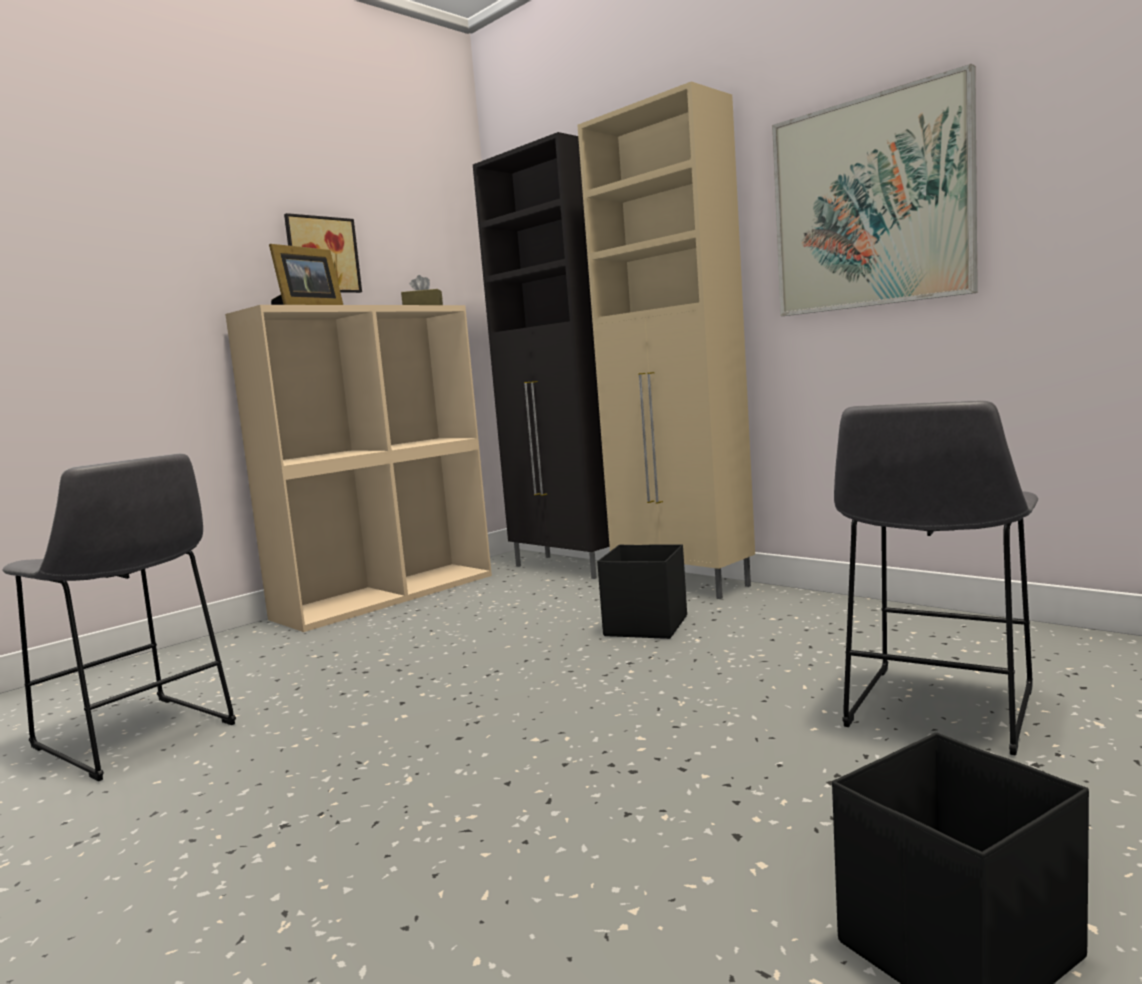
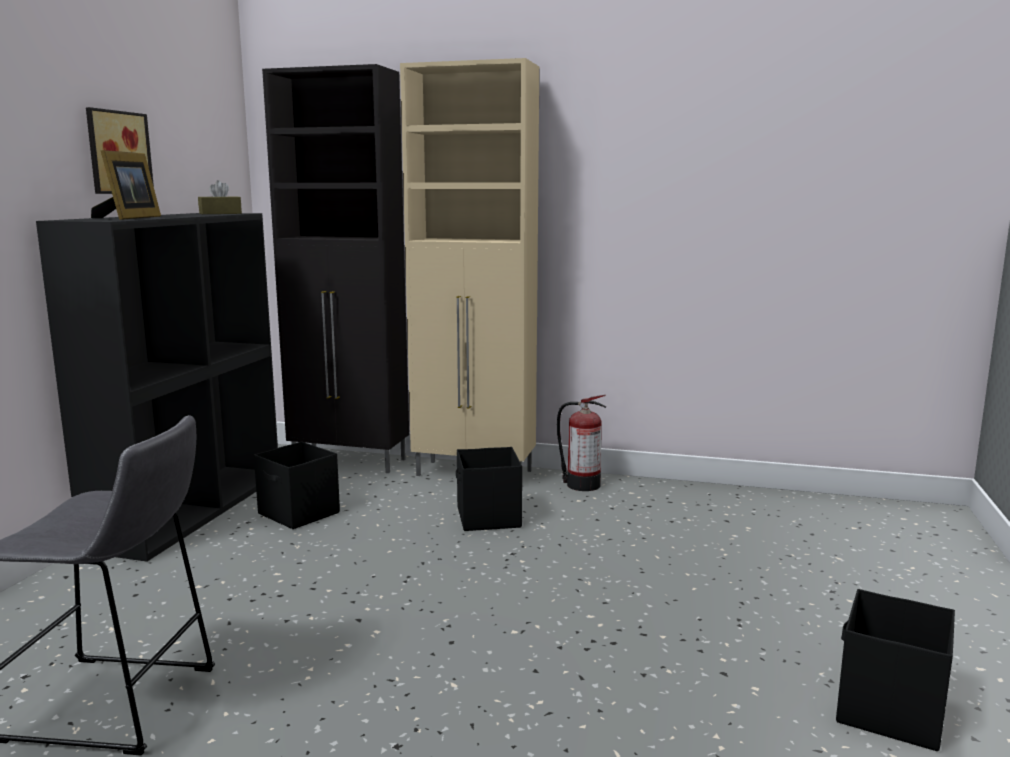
camera: 30 degrees left, 5 degrees up
beige bookcase [225,305,492,632] -> black bookcase [36,213,278,562]
picture [772,64,978,316] -> none
grey stool [834,400,1038,756] -> none
none -> black storage box [254,442,340,529]
none -> fire extinguisher [557,395,607,491]

